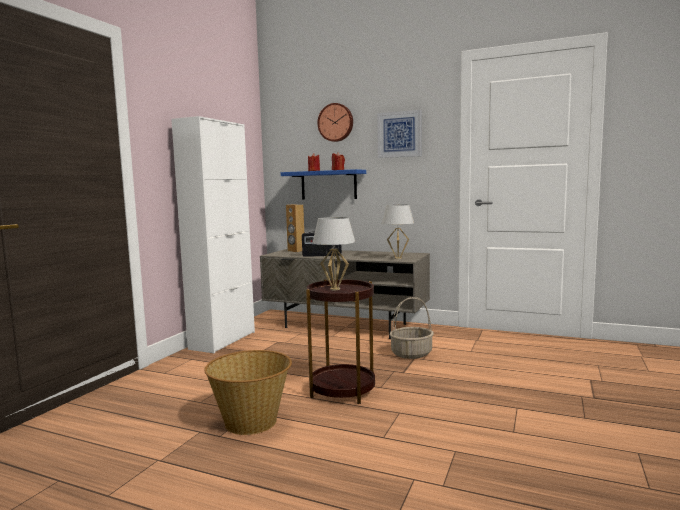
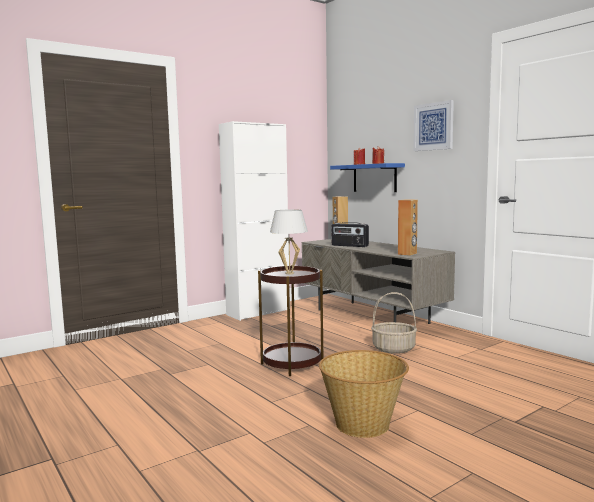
camera: 30 degrees right, 0 degrees up
basket [204,350,292,435] -> basket moved to [319,350,409,438]
wall clock [317,103,353,142] -> none
white table lamp [382,205,414,259] -> brown speaker [398,200,418,256]

